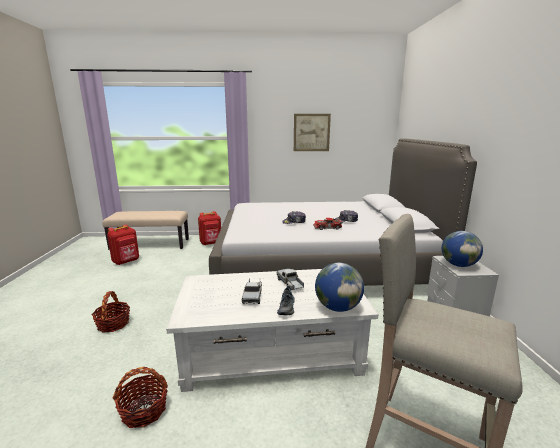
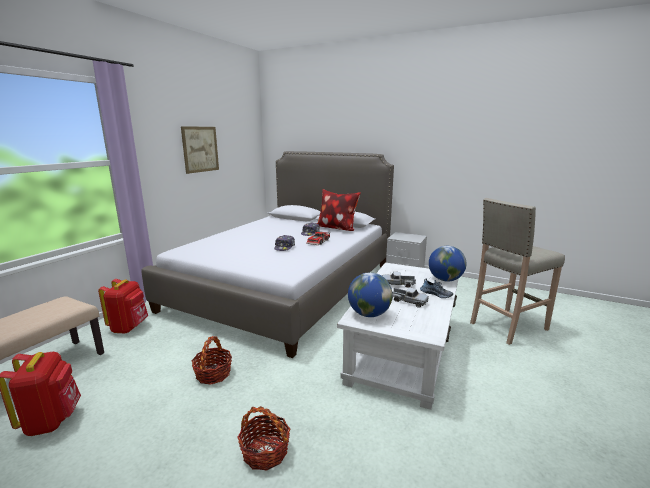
camera: 60 degrees left, 0 degrees up
basket [113,367,168,428] -> basket moved to [191,336,232,385]
globe [442,231,483,267] -> globe moved to [348,272,393,317]
none -> pillow [317,189,361,231]

